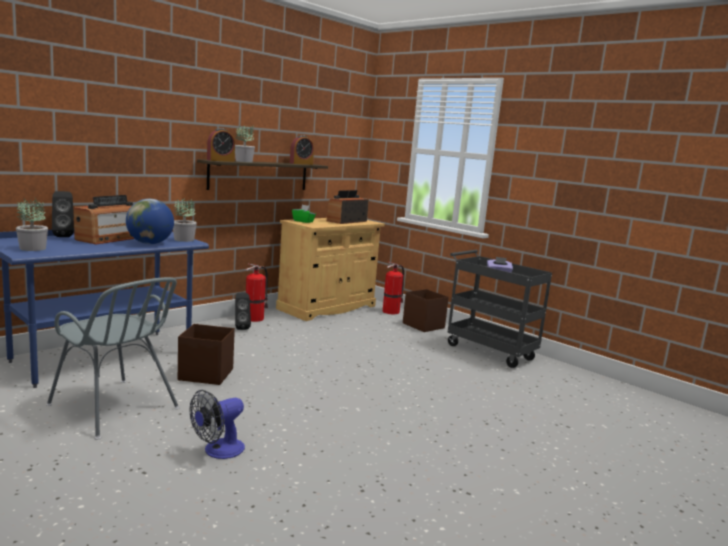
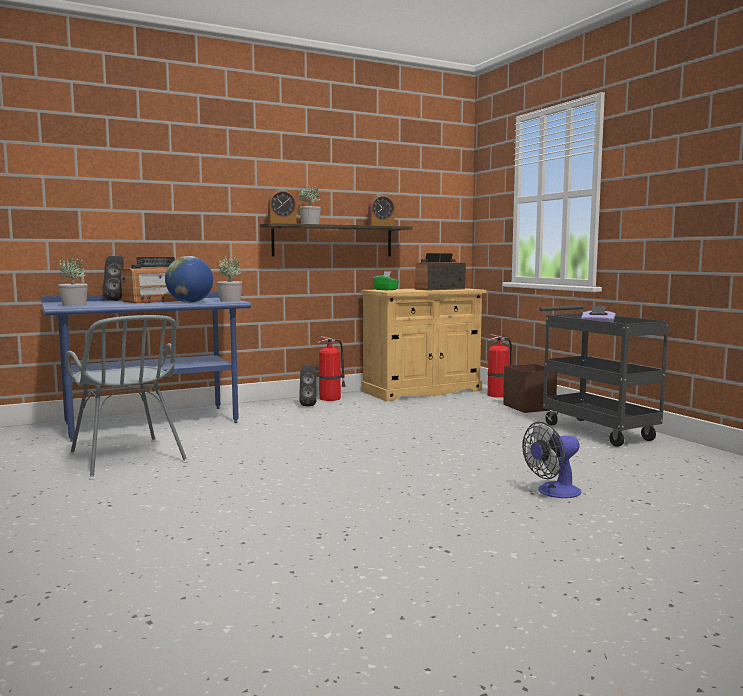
camera: 20 degrees right, 5 degrees down
brown storage box [178,324,235,385] -> none
fan [189,390,245,459] -> fan moved to [522,422,581,498]

